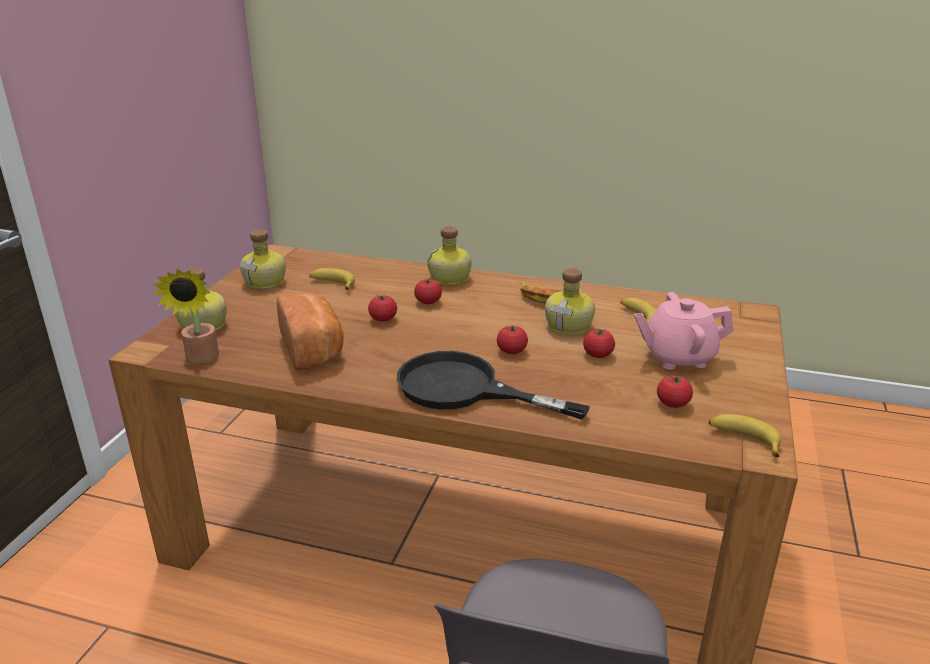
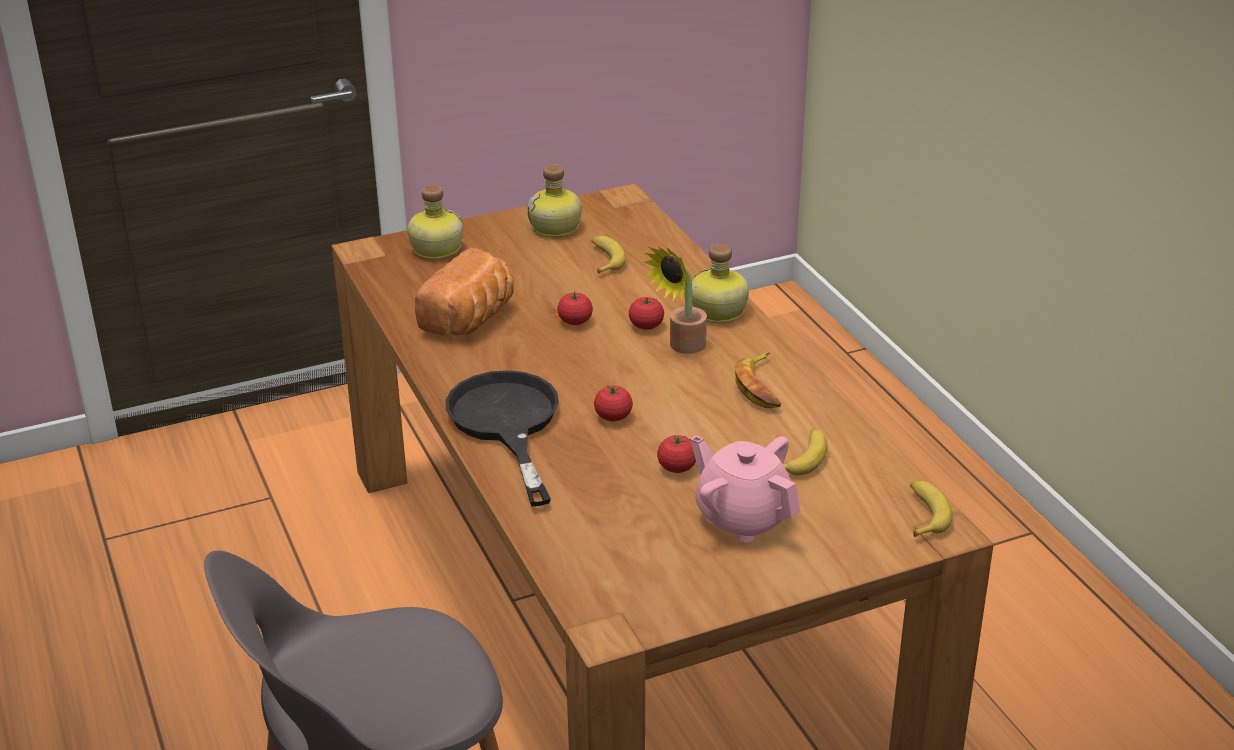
camera: 50 degrees right, 5 degrees up
potted plant [152,269,219,364] -> potted plant moved to [643,247,707,354]
bottle [545,268,595,335] -> none
tomato [657,375,693,408] -> none
banana [709,414,782,457] -> banana moved to [910,481,953,537]

